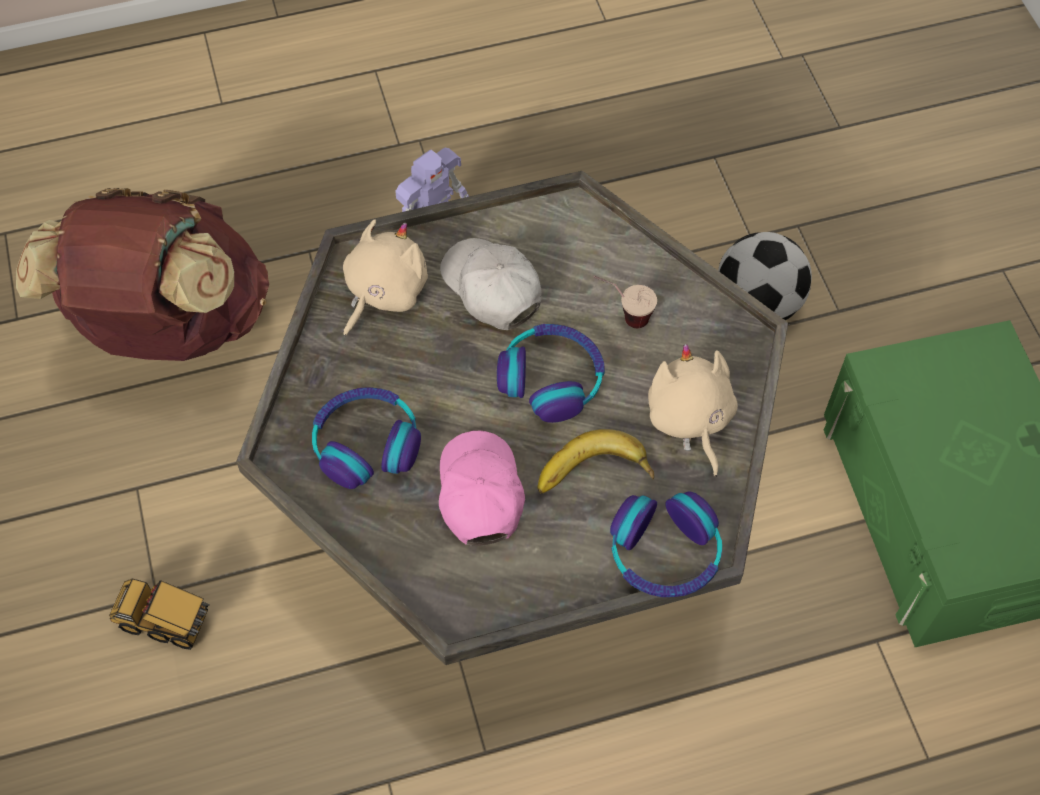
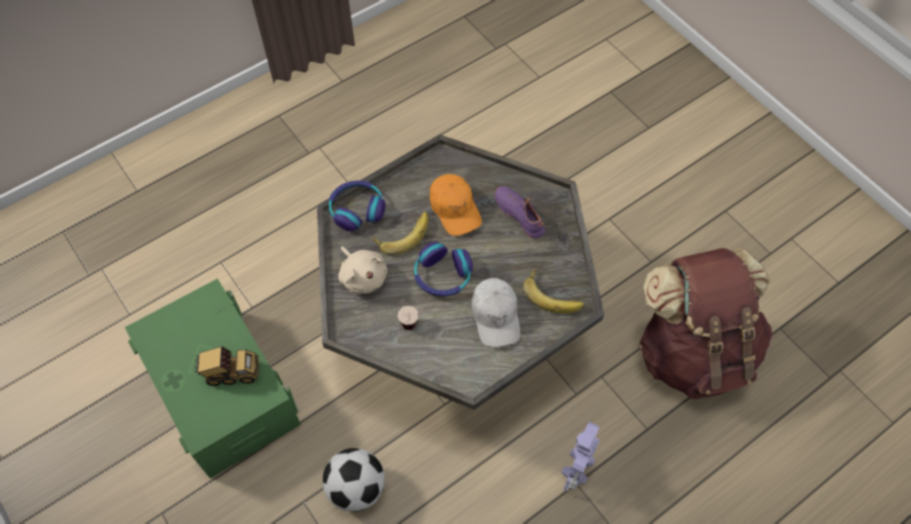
camera: 160 degrees right, 0 degrees up
toy truck [109,578,210,650] -> toy truck moved to [195,346,259,386]
headphones [312,387,421,489] -> purple shoe [495,186,545,239]
beige plush toy [343,220,428,337] -> banana [523,267,584,313]
pink cap [439,431,525,546] -> orange cap [430,174,482,236]
white cap [440,238,542,330] -> white cap turned 45 degrees clockwise [471,278,520,347]

